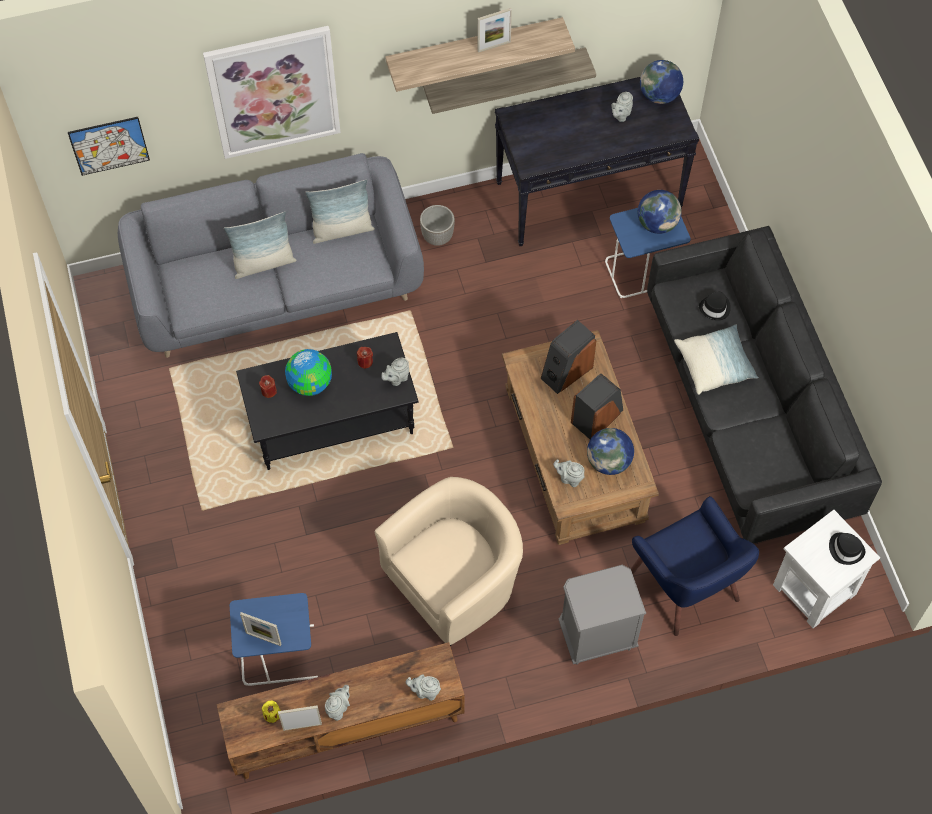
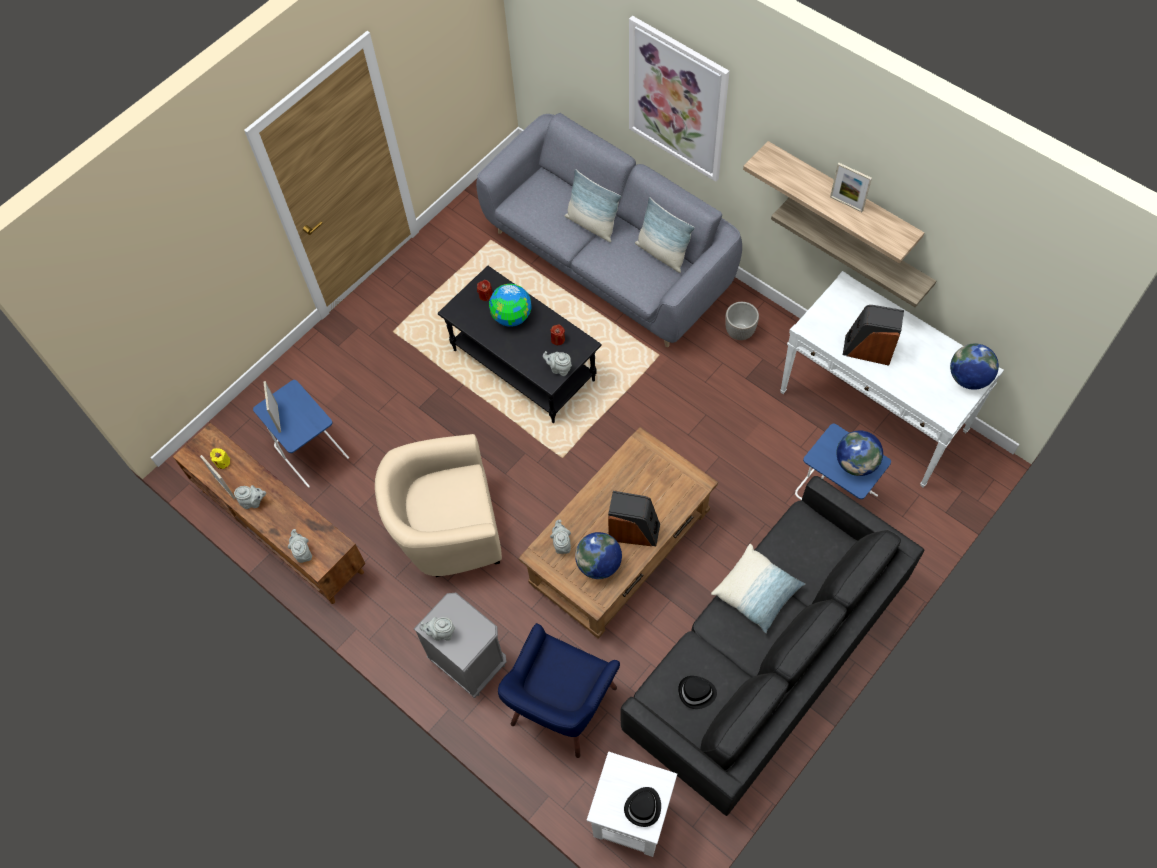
camera: 60 degrees right, 0 degrees up
picture [68,117,150,176] -> none
beige armchair [375,477,523,646] -> beige armchair turned 150 degrees clockwise [375,434,502,577]
black console table [495,77,699,246] -> white console table [780,271,1004,487]
speaker [541,320,596,394] -> speaker moved to [843,305,904,366]
grey teapot [611,92,633,122] -> grey teapot moved to [420,617,455,641]
black hat [699,292,731,320] -> black hat moved to [678,676,717,709]

